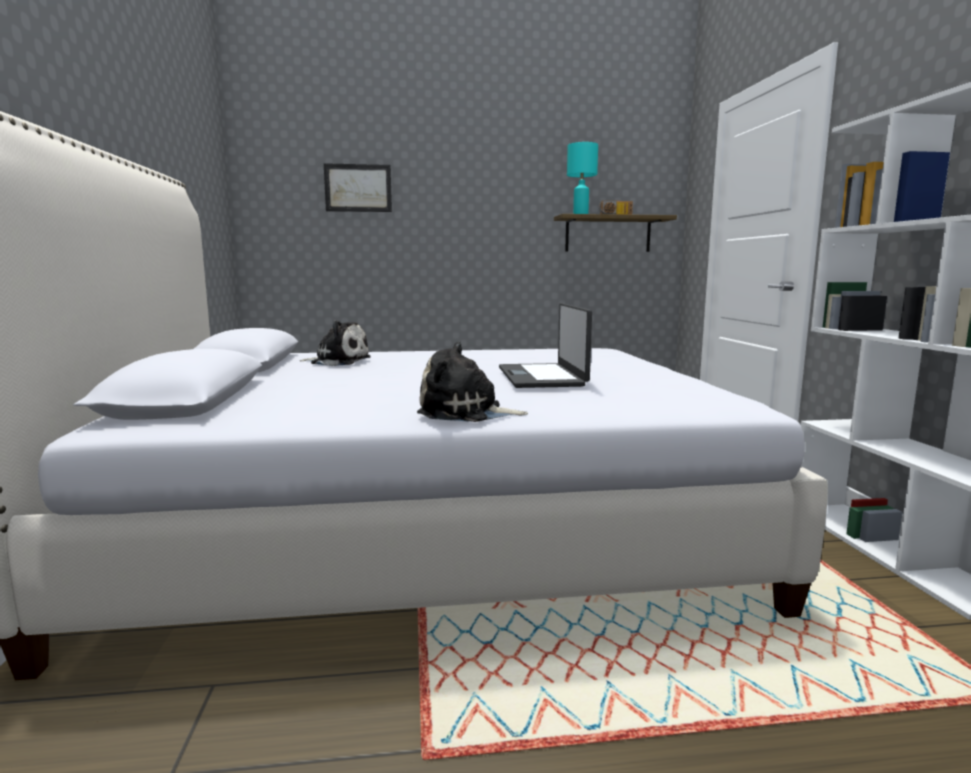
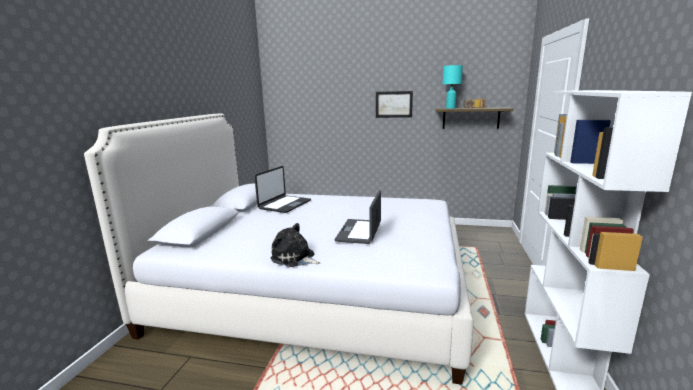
camera: 20 degrees right, 5 degrees up
plush toy [300,320,371,366] -> laptop [254,166,311,213]
picture [324,163,392,212] -> picture moved to [376,91,413,118]

